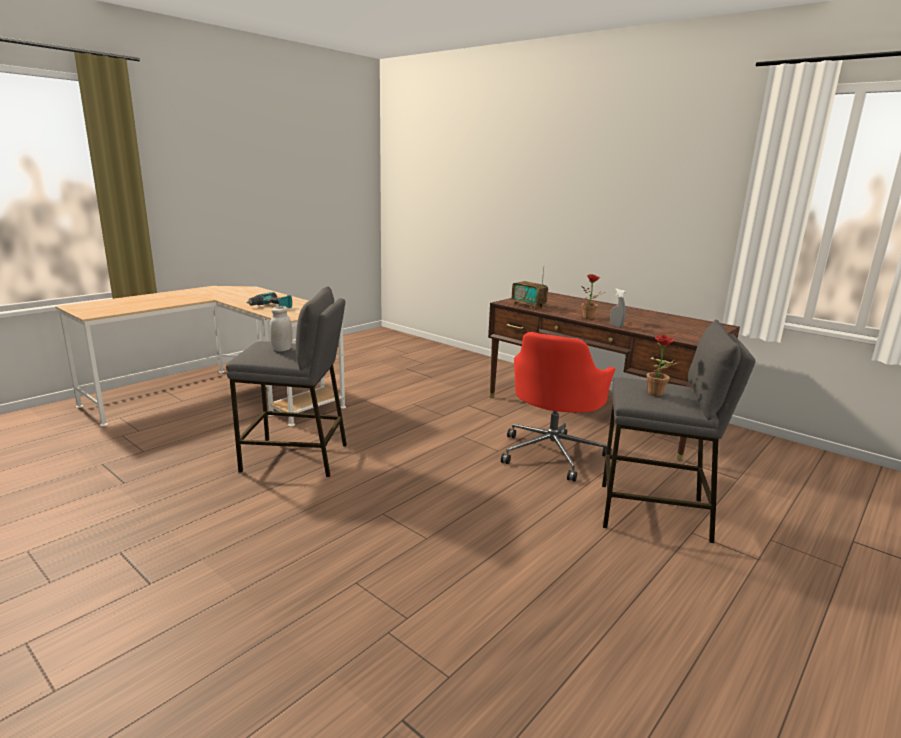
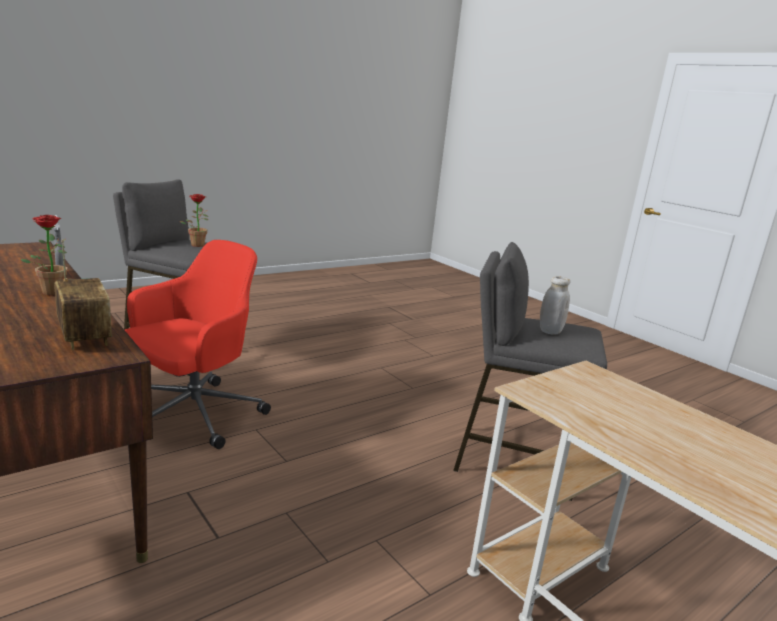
camera: 170 degrees left, 0 degrees up
power drill [246,292,292,308] -> none

